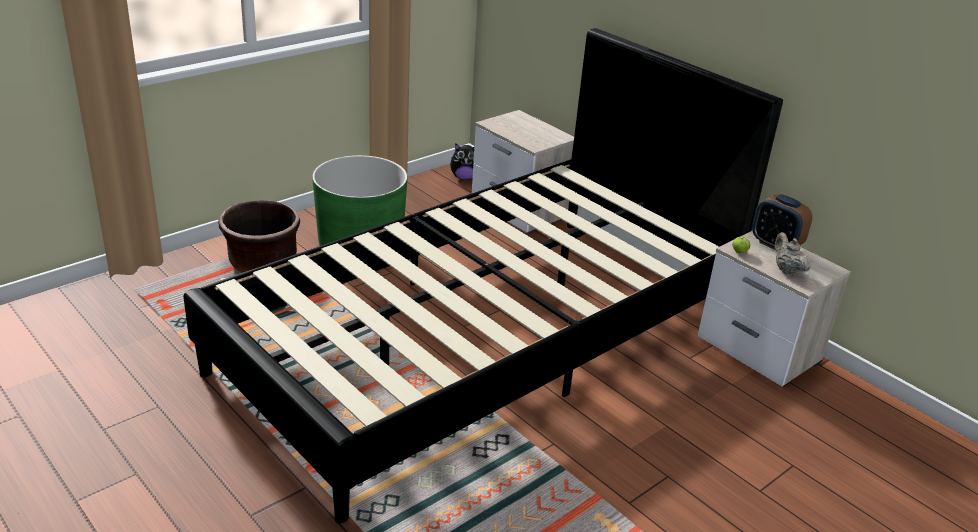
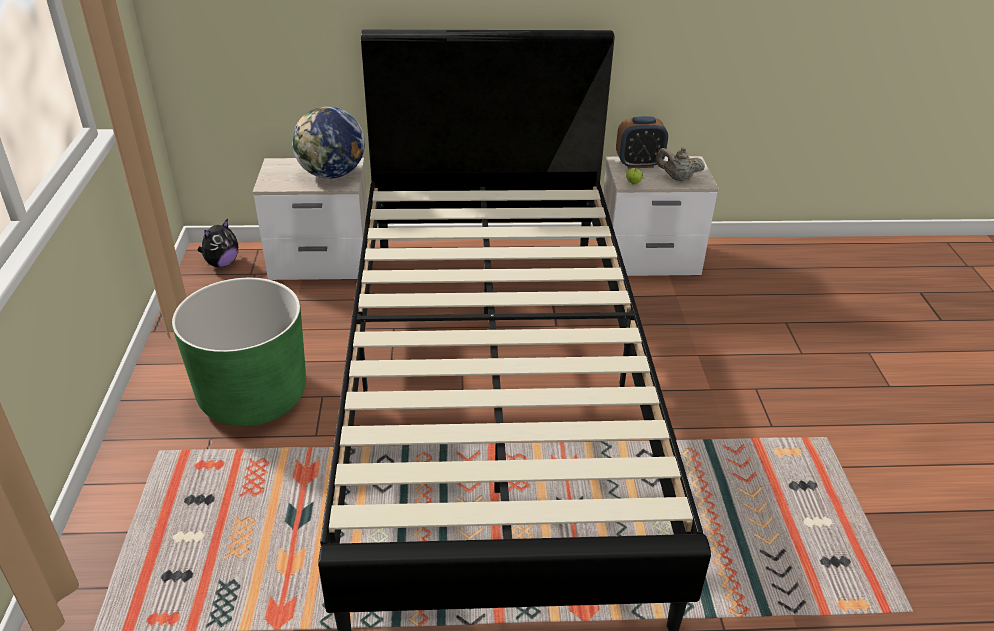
camera: 50 degrees left, 5 degrees up
brown planter [218,200,300,273] -> none
none -> globe [292,106,365,179]

